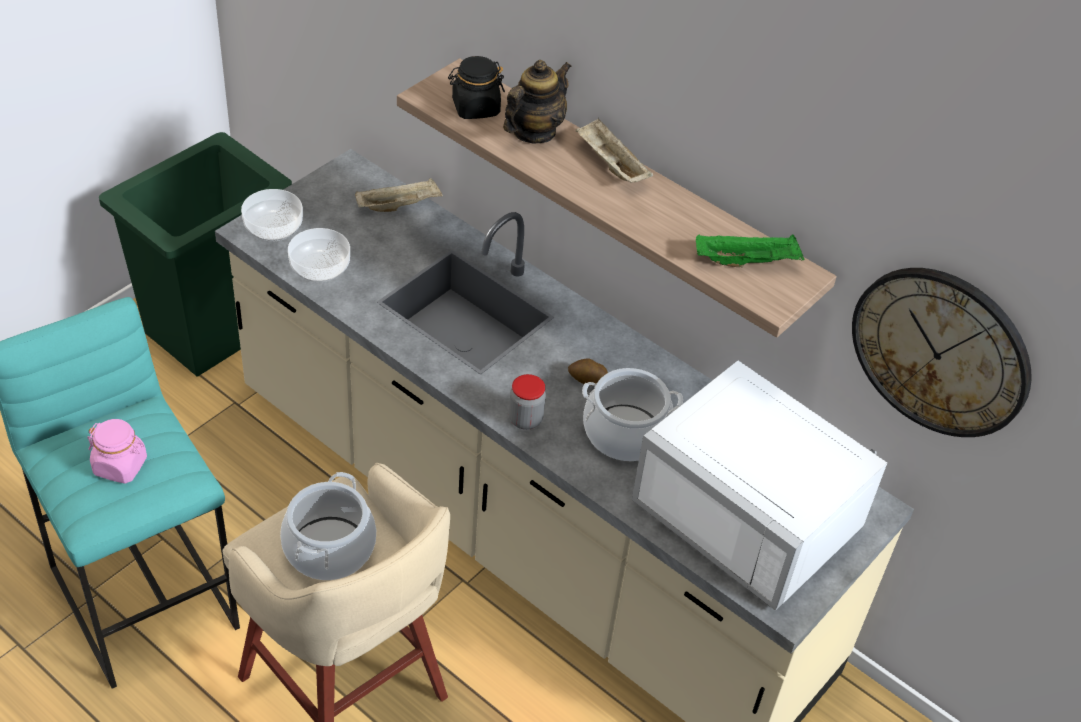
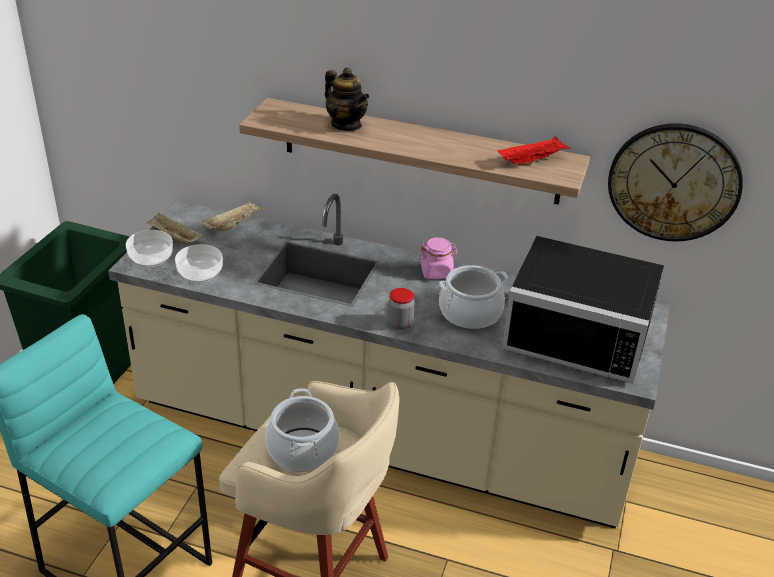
camera: 20 degrees left, 10 degrees down
pink jar [87,419,147,484] -> pink jar moved to [418,237,458,279]
black jar [448,56,505,119] -> none
teapot [503,60,572,143] -> teapot turned 120 degrees clockwise [325,68,369,131]
potato [568,358,608,386] -> none
beige tray [575,118,653,183] -> beige tray moved to [146,213,204,244]
white microwave [632,360,887,611] -> black microwave [502,236,664,384]
green tray [696,234,804,268] -> red tray [498,136,571,165]

